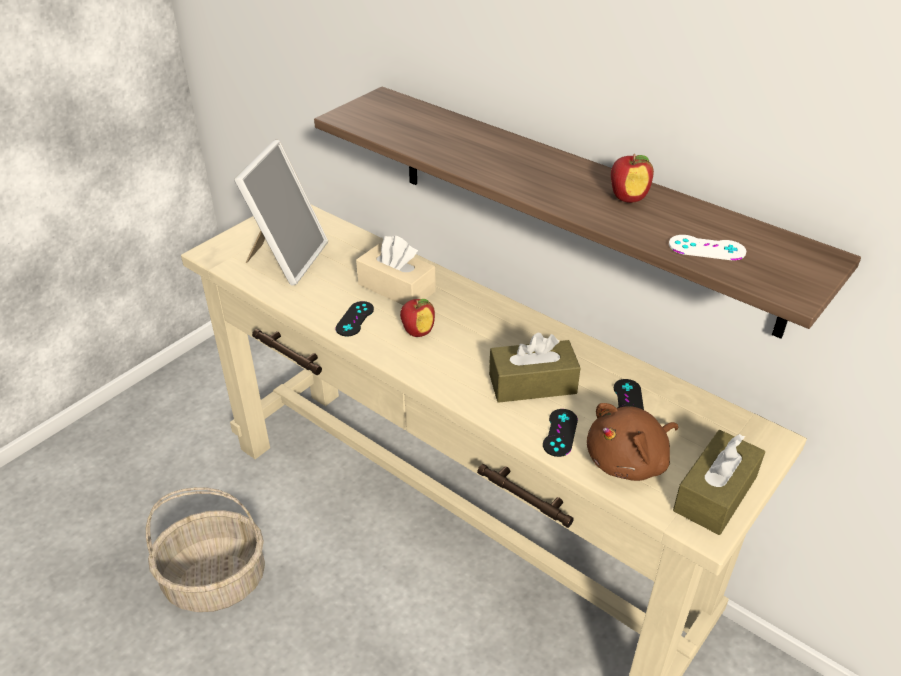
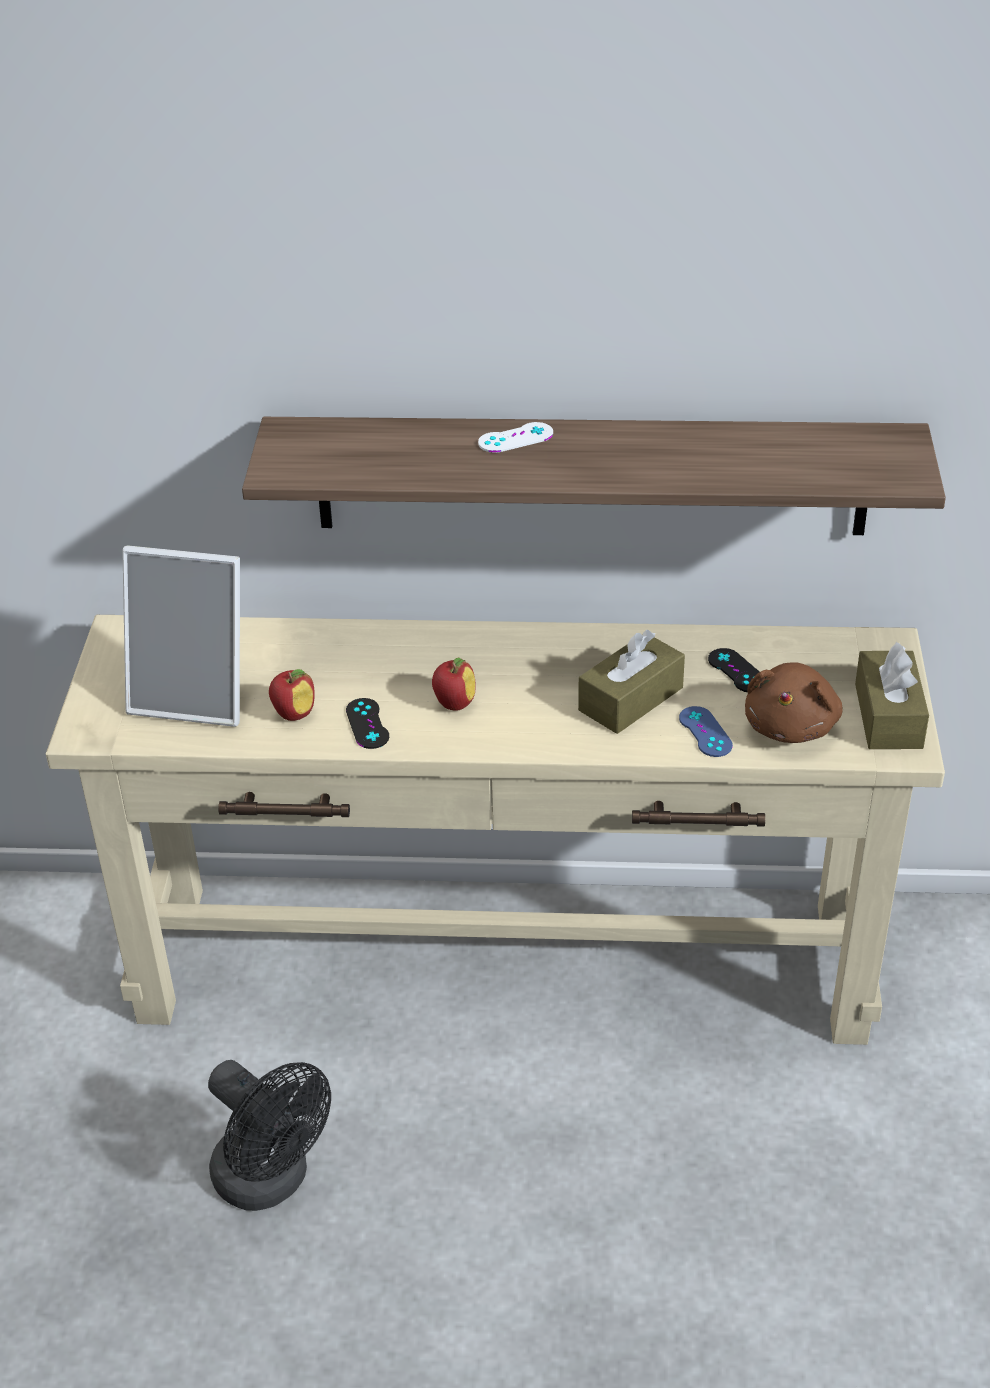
camera: 35 degrees left, 0 degrees up
basket [146,487,265,612] -> black fan [208,1060,331,1211]
picture frame [234,140,328,285] -> picture frame turned 120 degrees clockwise [122,545,240,727]
beige tissue box [356,235,436,305] -> none
black game controller [543,409,578,457] -> blue game controller [679,706,733,757]
apple [611,154,654,203] -> apple moved to [269,669,315,721]
white game controller [669,235,746,260] -> white game controller moved to [478,422,553,453]

